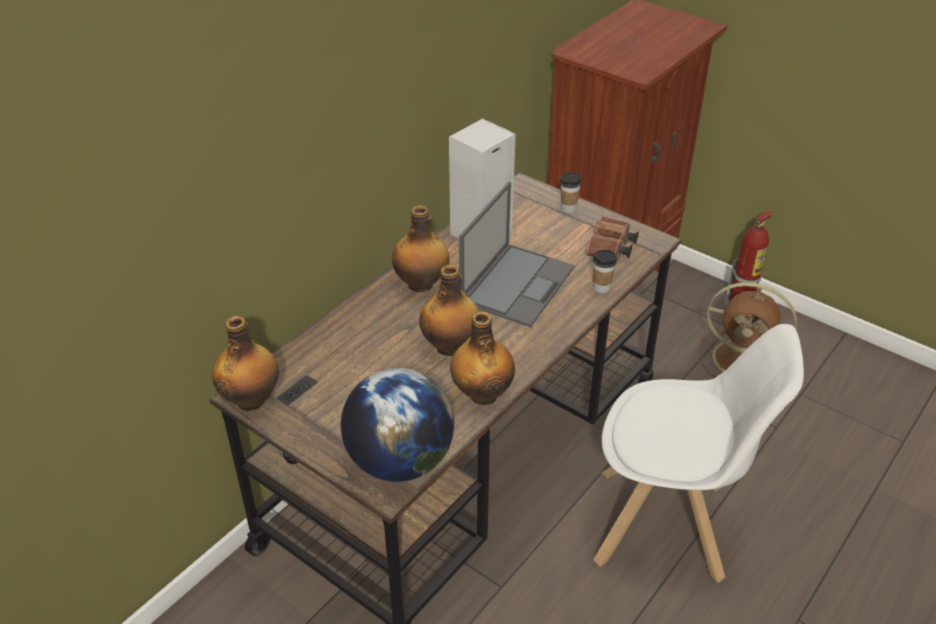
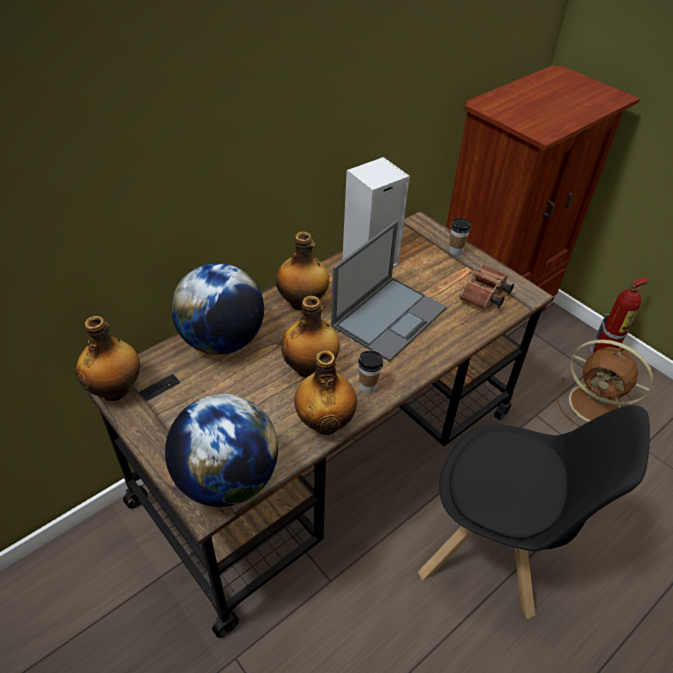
camera: 10 degrees right, 5 degrees up
cup [593,249,617,293] -> cup moved to [358,350,383,393]
white chair [593,324,804,583] -> black chair [418,405,650,620]
none -> globe [171,263,264,355]

